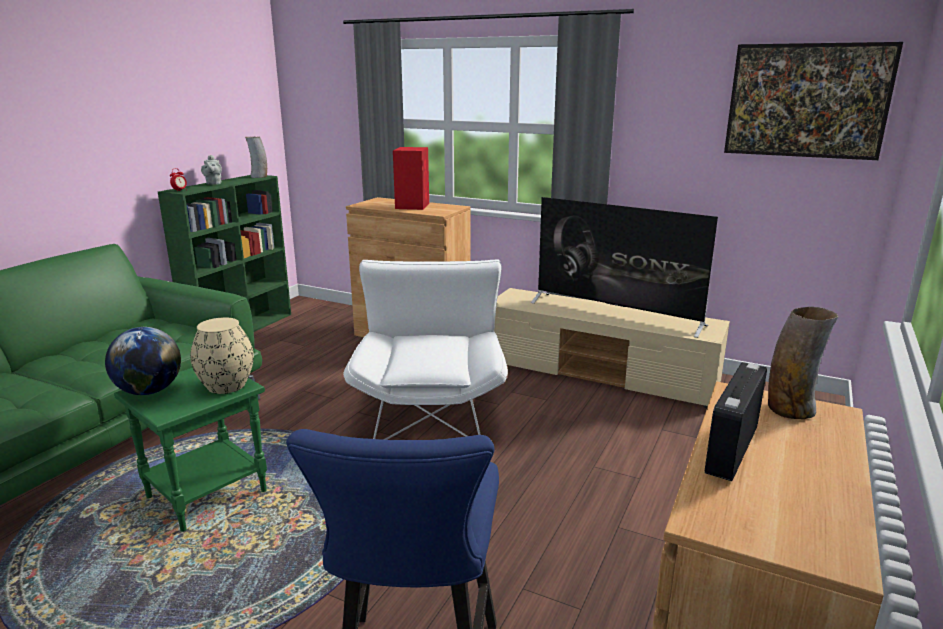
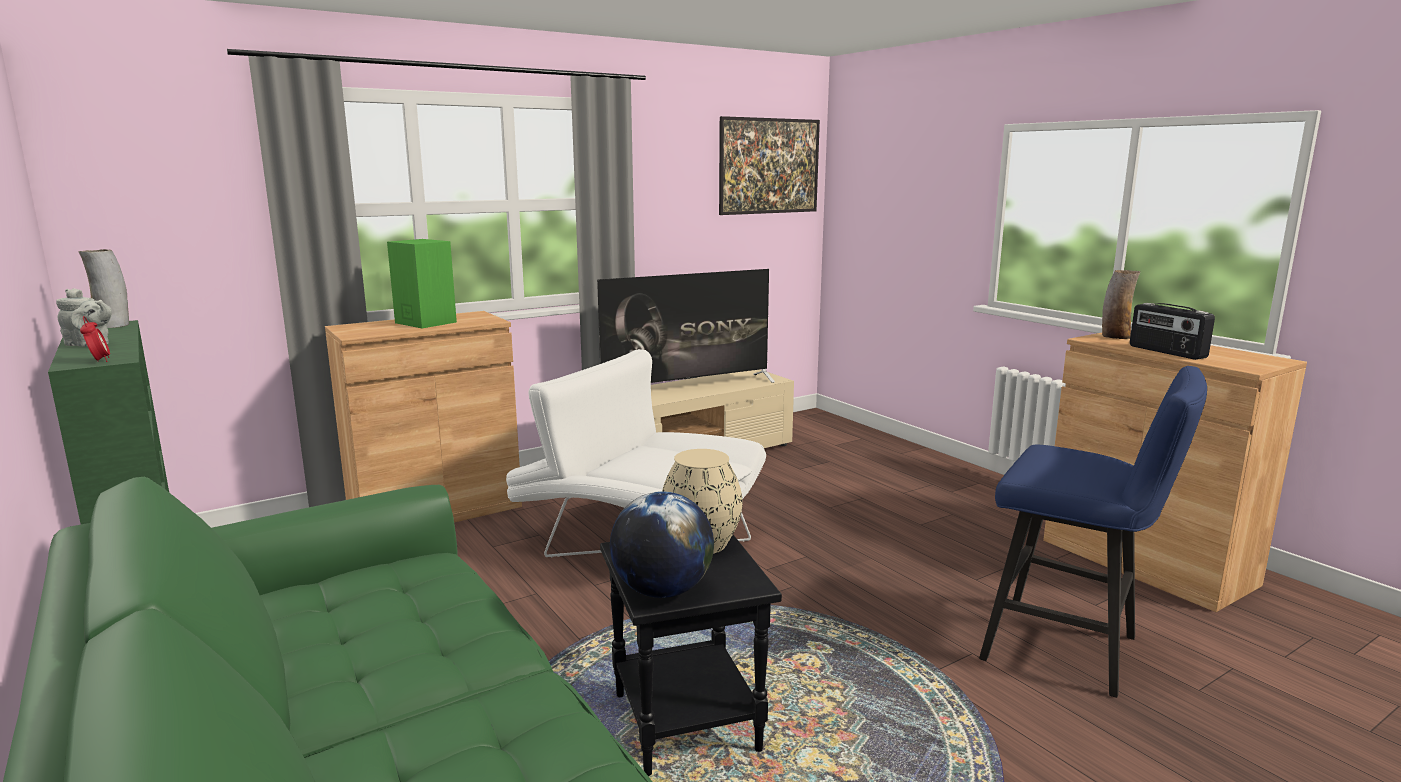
camera: 60 degrees left, 5 degrees down
green side table [114,368,267,532] -> black side table [600,535,782,776]
red speaker [393,147,429,210] -> green speaker [387,239,457,328]

